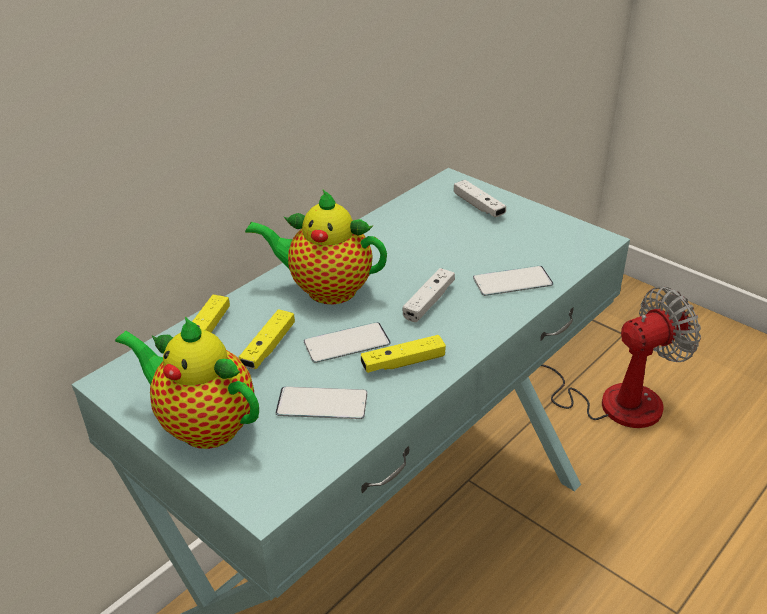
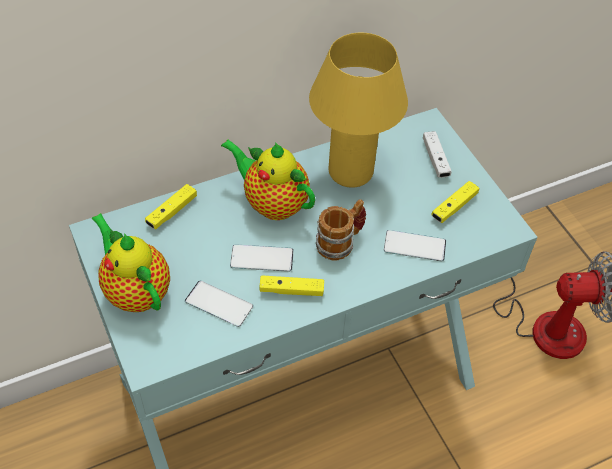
camera: 20 degrees right, 15 degrees up
yellow game controller [239,309,295,369] -> yellow game controller moved to [431,181,479,223]
white game controller [403,268,455,322] -> mug [316,200,366,261]
none -> yellow table lamp [309,33,408,188]

